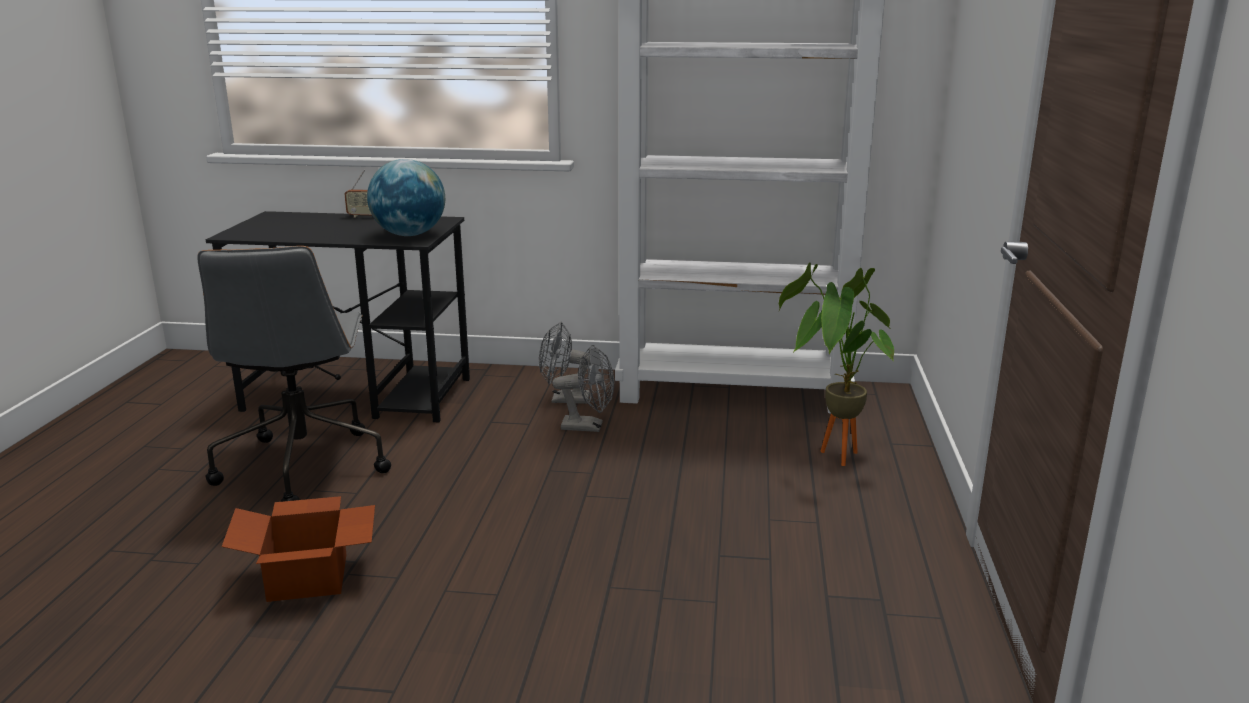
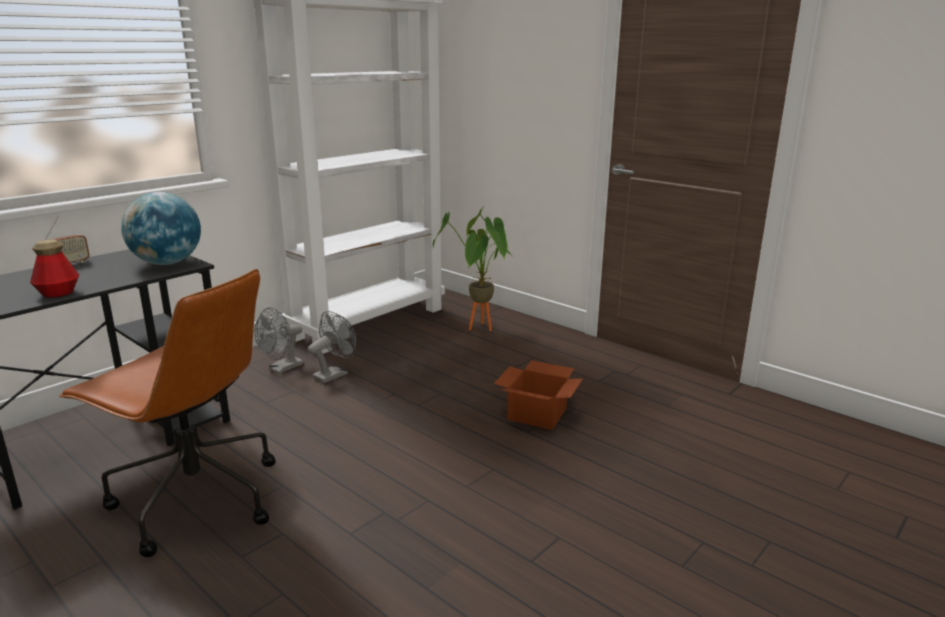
camera: 55 degrees left, 0 degrees up
grey office chair [197,246,391,502] -> brown office chair [59,269,276,557]
cardboard box [222,496,375,602] -> cardboard box moved to [494,361,583,430]
none -> bottle [30,239,79,298]

